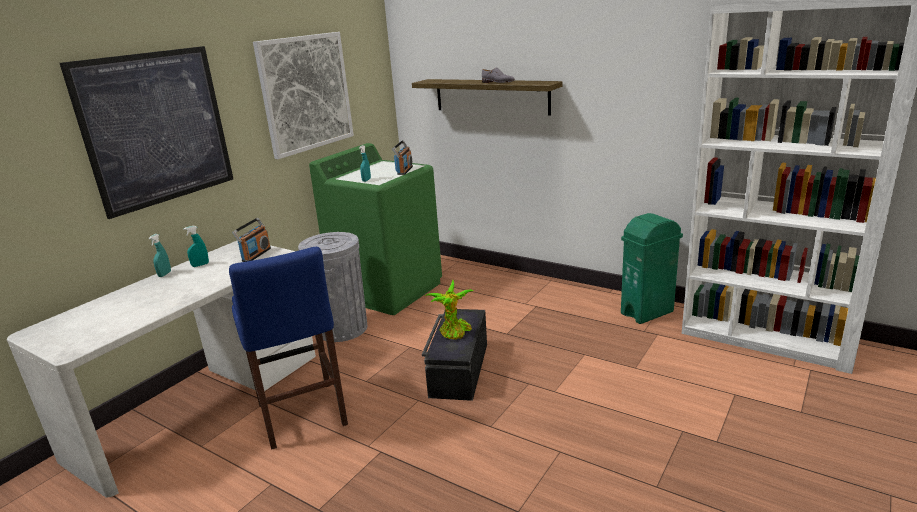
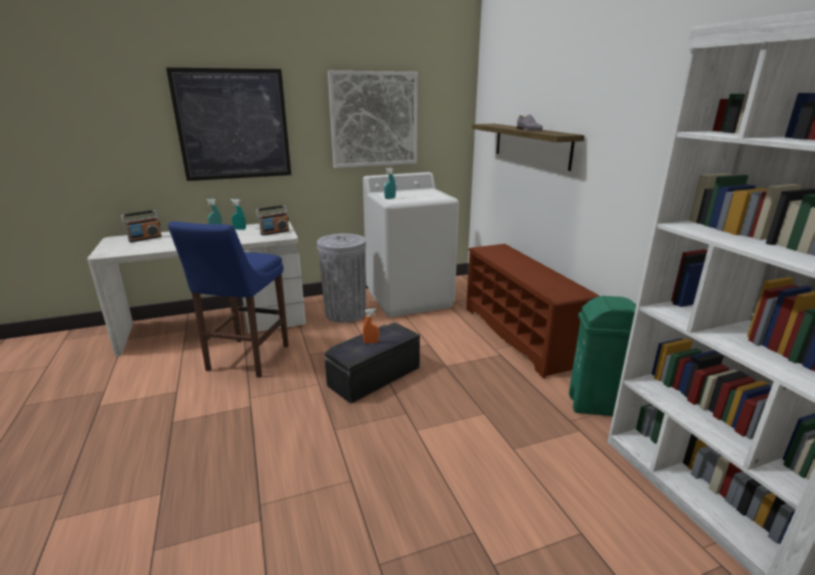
camera: 35 degrees right, 0 degrees up
green washing machine [309,143,442,315] -> white washing machine [363,172,459,317]
radio [392,140,413,175] -> radio moved to [121,210,162,242]
potted plant [425,280,474,340] -> orange spray bottle [363,309,379,344]
none -> brown shoe rack [466,244,599,378]

